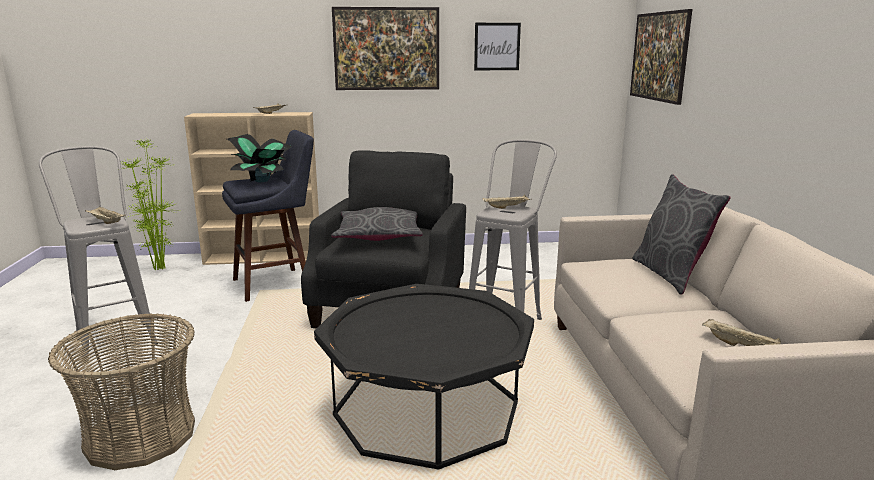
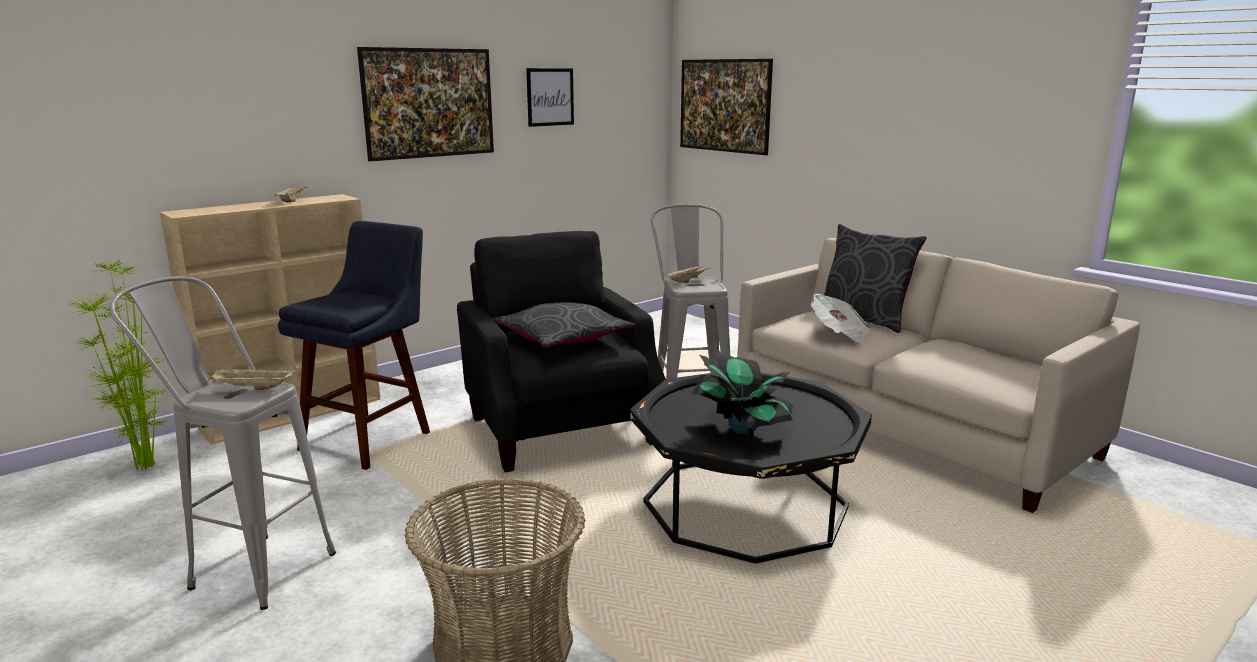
camera: 35 degrees left, 0 degrees up
potted plant [227,134,292,182] -> potted plant moved to [692,353,793,437]
beige tray [702,319,781,346] -> none
none -> newspaper [811,294,871,343]

